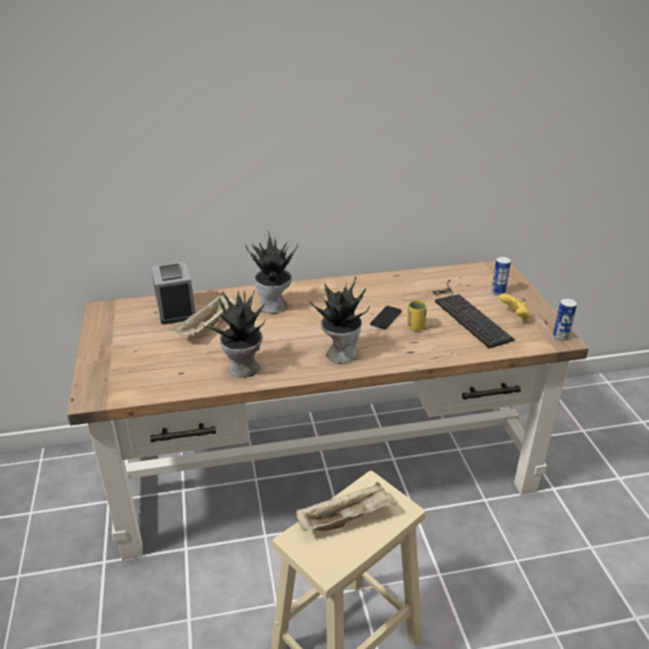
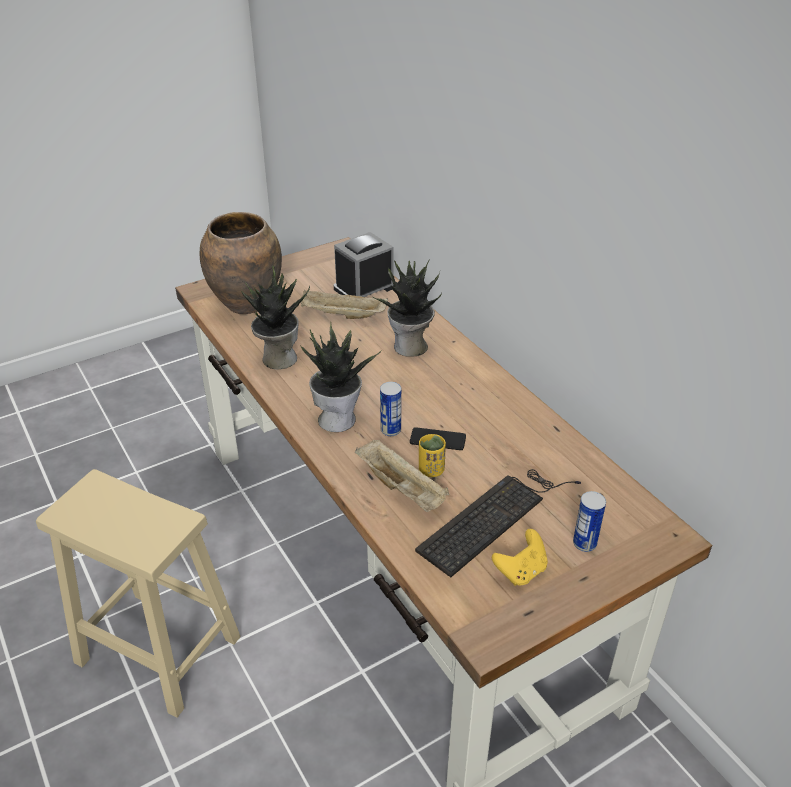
camera: 70 degrees right, 5 degrees up
beige tray [296,482,396,531] -> beige tray moved to [355,440,449,512]
can [553,298,577,341] -> can moved to [380,382,401,436]
none -> brown vase [200,212,282,314]

